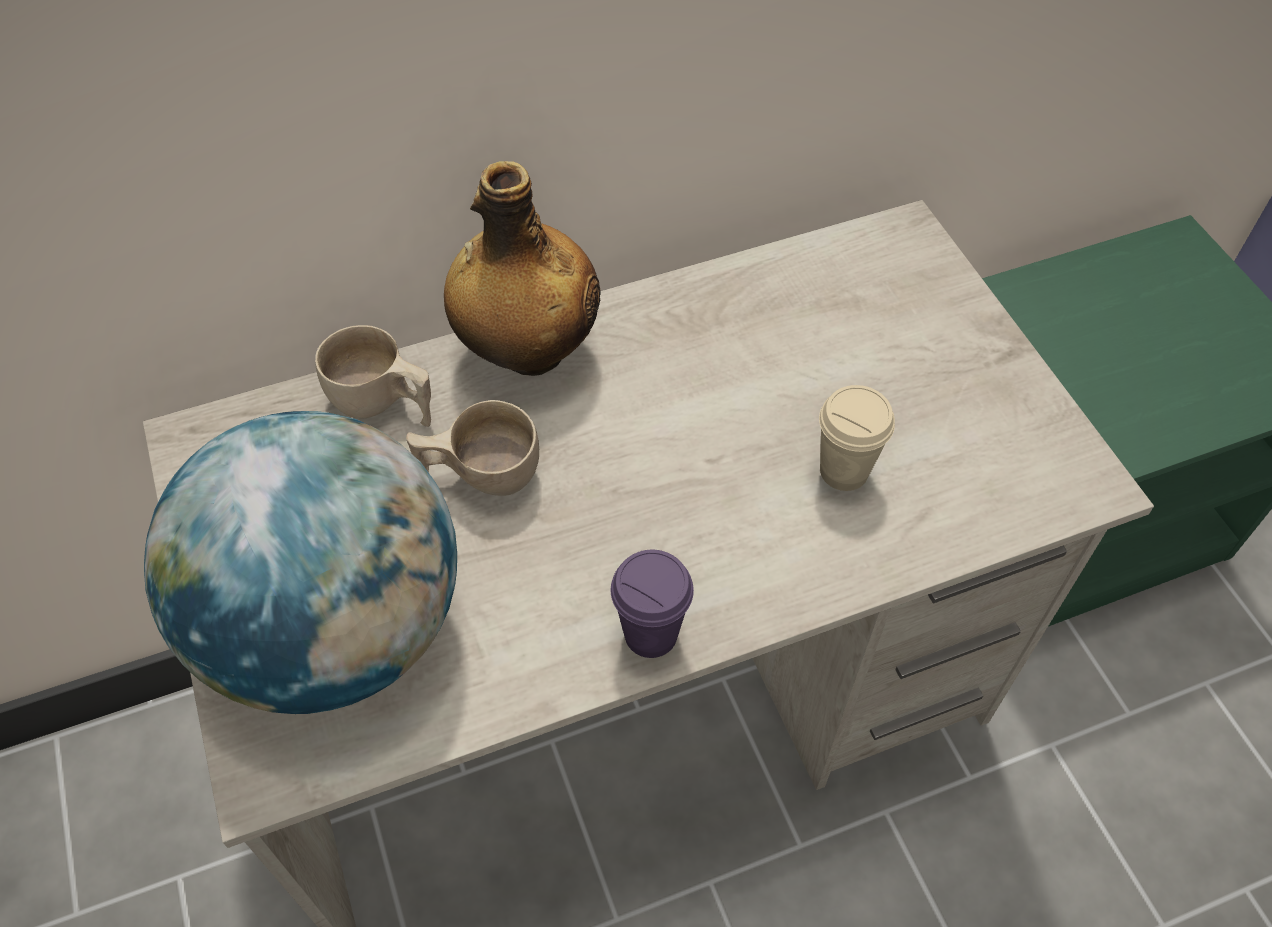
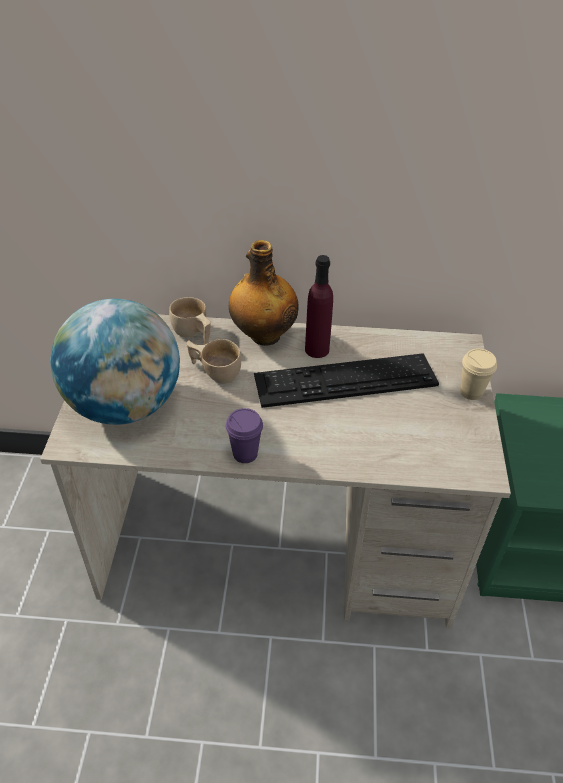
camera: 25 degrees right, 10 degrees down
beige cup [819,385,895,491] -> beige cup moved to [460,349,497,400]
none -> keyboard [254,353,439,408]
none -> purple bottle [305,255,333,358]

